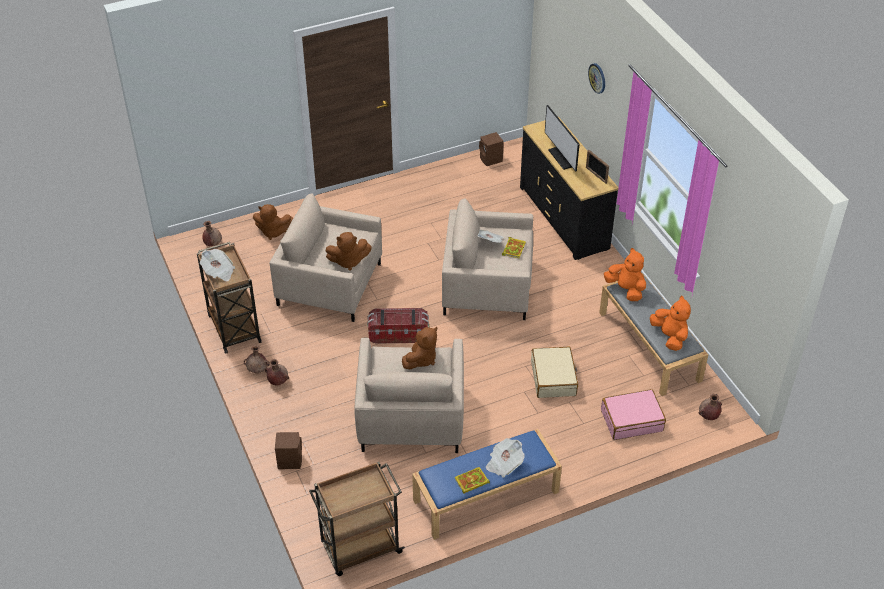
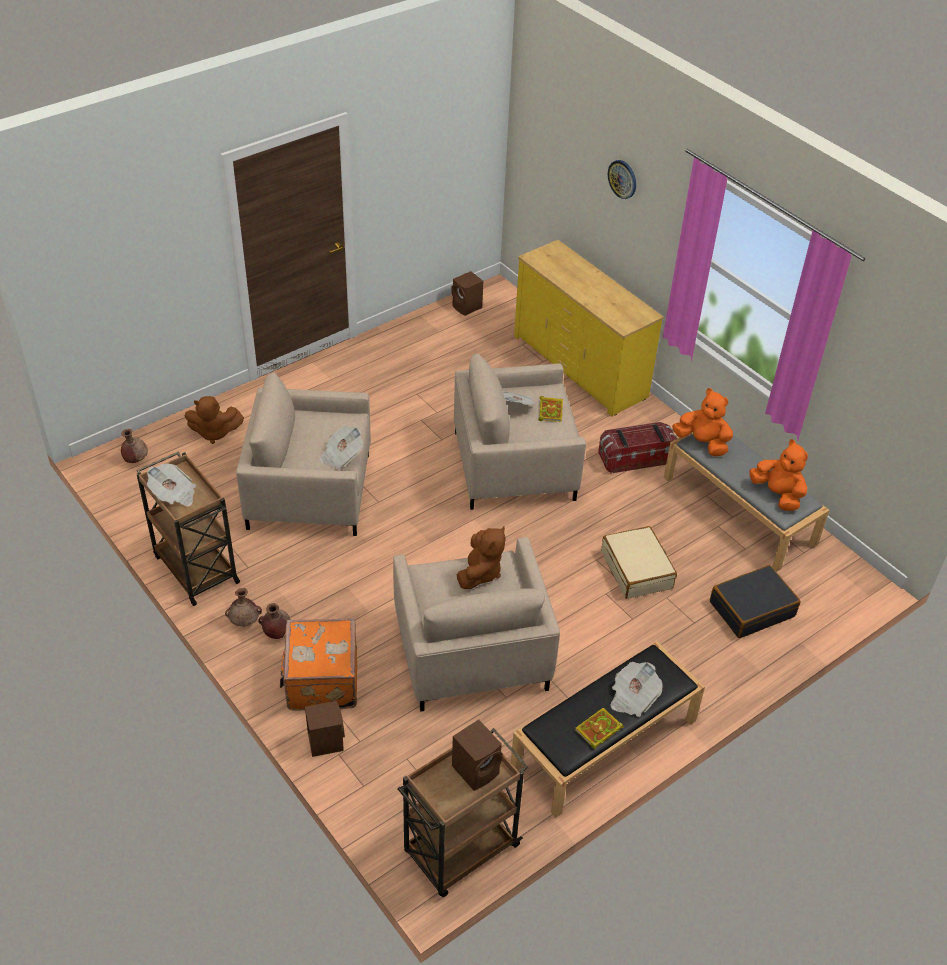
camera: 15 degrees left, 0 degrees up
brown plush toy [326,232,372,270] -> newspaper [319,426,363,470]
storage box [367,308,429,344] -> storage box moved to [598,422,677,473]
blue bench [412,429,562,540] -> black bench [511,641,705,818]
black dresser [520,117,619,260] -> yellow dresser [514,240,664,416]
monitor [545,105,579,172] -> none
picture frame [586,149,609,184] -> none
pink suitcase [601,389,666,440] -> black suitcase [710,565,801,638]
brown vase [699,394,722,420] -> none
none -> orange suitcase [280,618,357,711]
none -> brown speaker [452,719,503,791]

